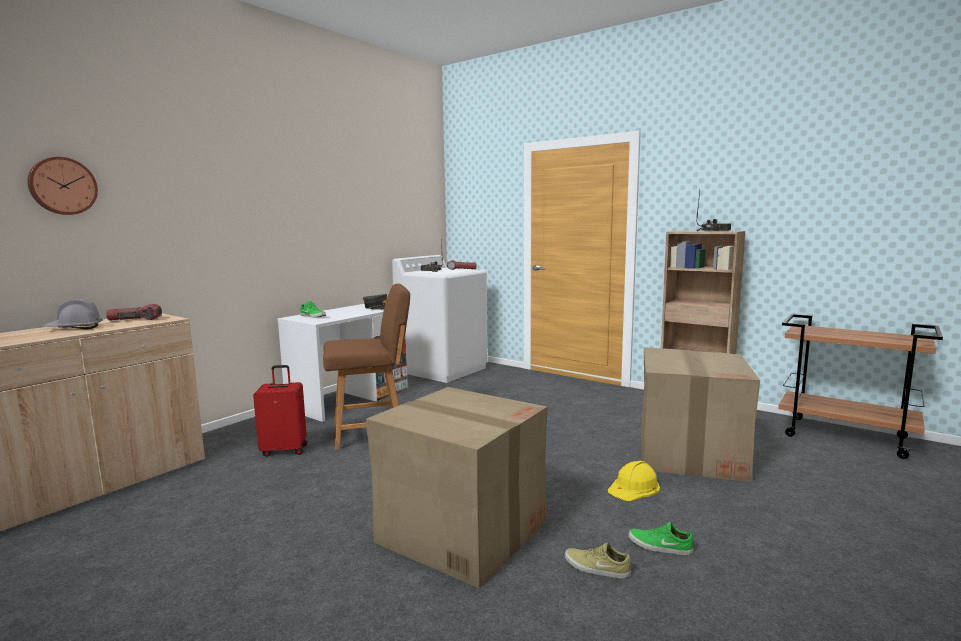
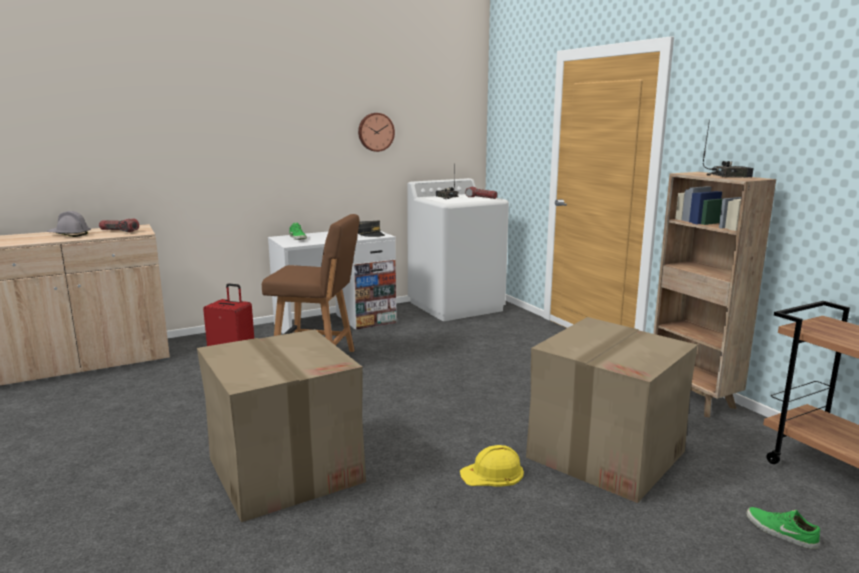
camera: 25 degrees right, 5 degrees up
wall clock [27,157,98,215] -> wall clock moved to [358,113,395,152]
beige shoe [565,542,631,579] -> none
green shoe [628,522,694,555] -> green shoe moved to [746,507,820,549]

